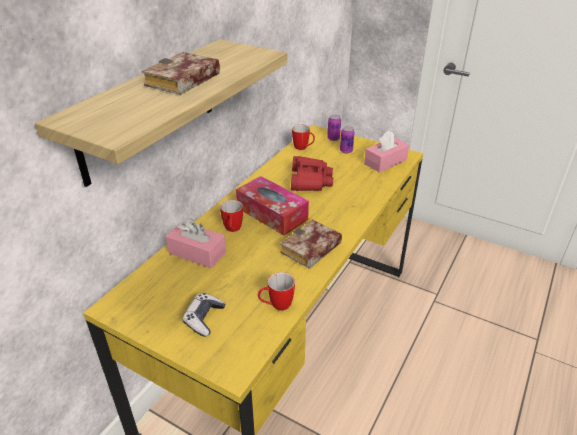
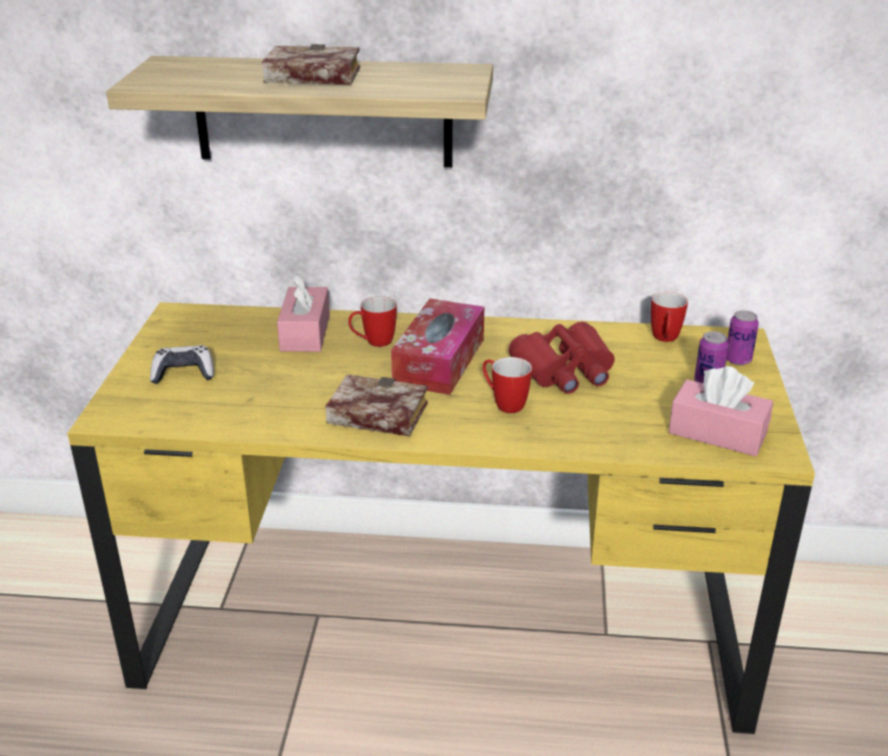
camera: 65 degrees right, 5 degrees down
mug [258,272,295,310] -> mug moved to [483,357,532,413]

